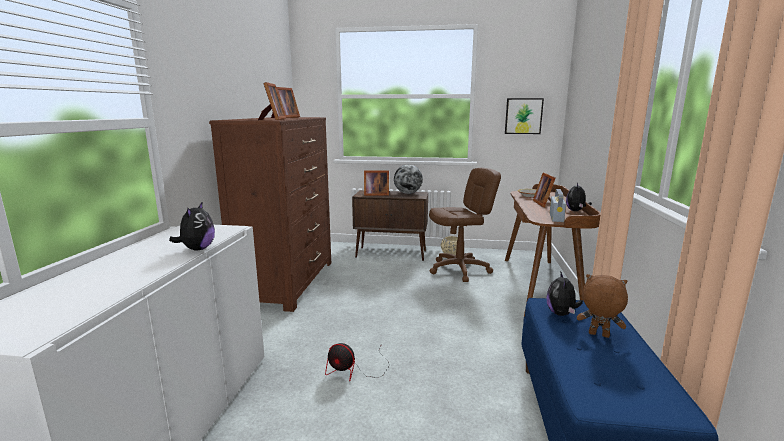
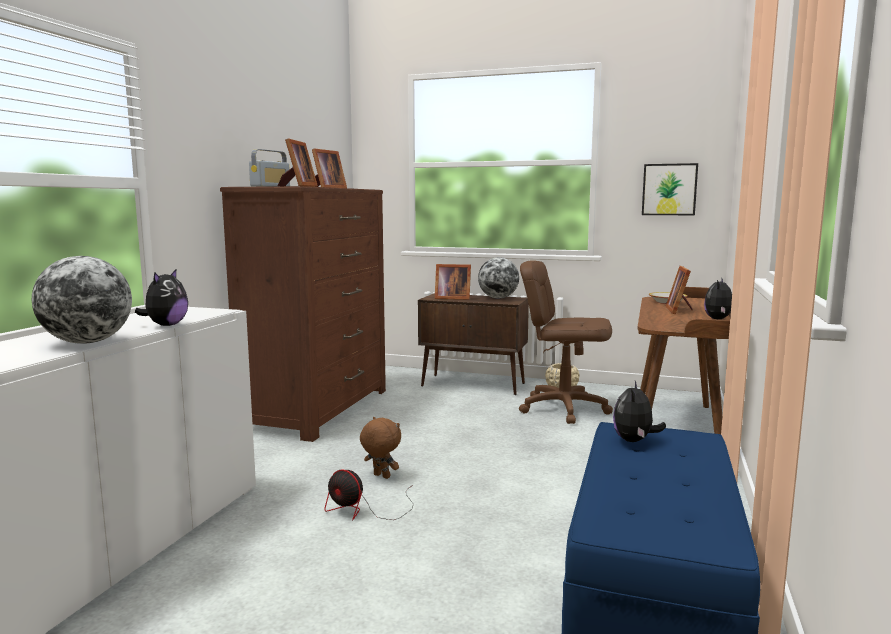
camera: 10 degrees right, 5 degrees down
brown office chair [429,168,501,282] -> brown office chair turned 150 degrees counterclockwise [519,260,613,424]
radio [550,189,566,222] -> radio moved to [249,149,290,187]
brown plush toy [577,274,628,338] -> brown plush toy moved to [360,417,401,479]
none -> globe [32,256,132,344]

